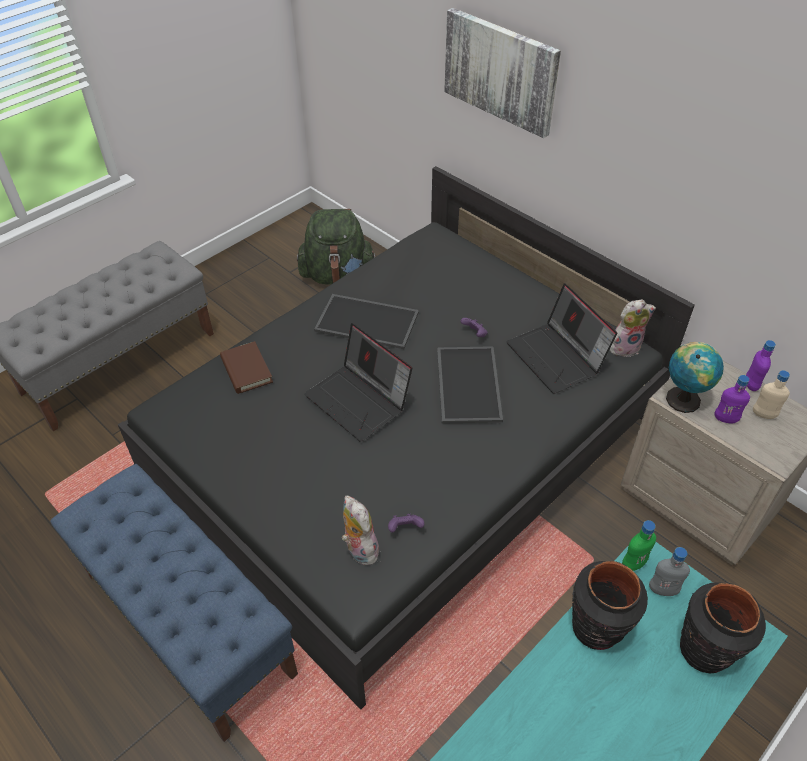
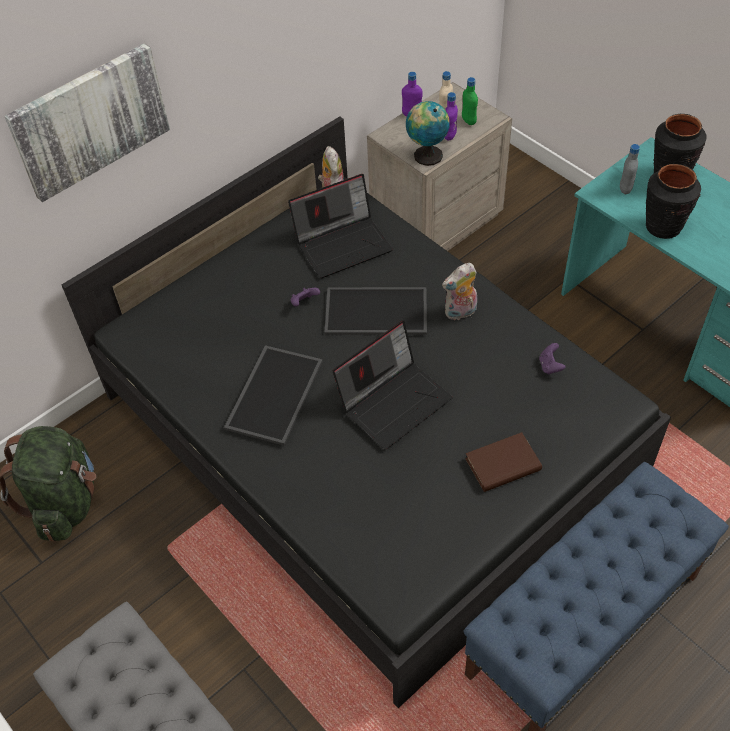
camera: 85 degrees left, 5 degrees up
brown book [220,341,273,394] -> brown book moved to [465,432,542,492]
plush toy [342,495,379,565] -> plush toy moved to [442,263,477,320]
green bottle [622,520,656,571] -> green bottle moved to [462,77,478,125]

